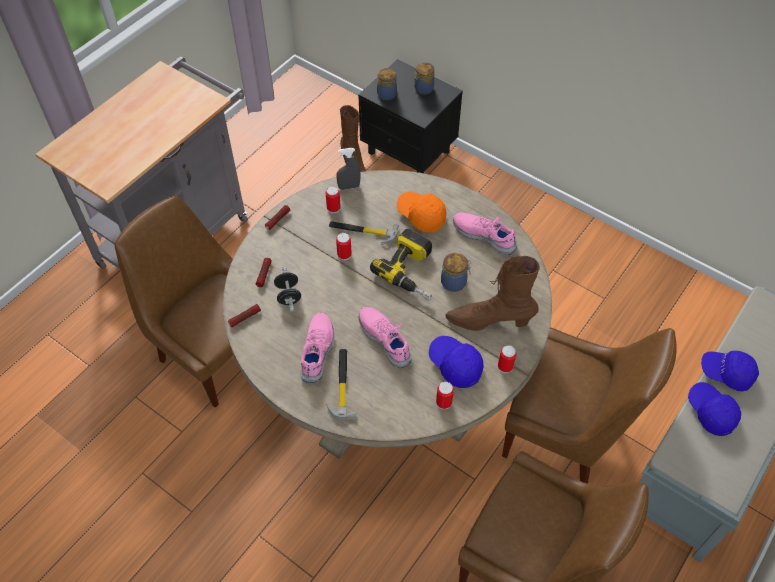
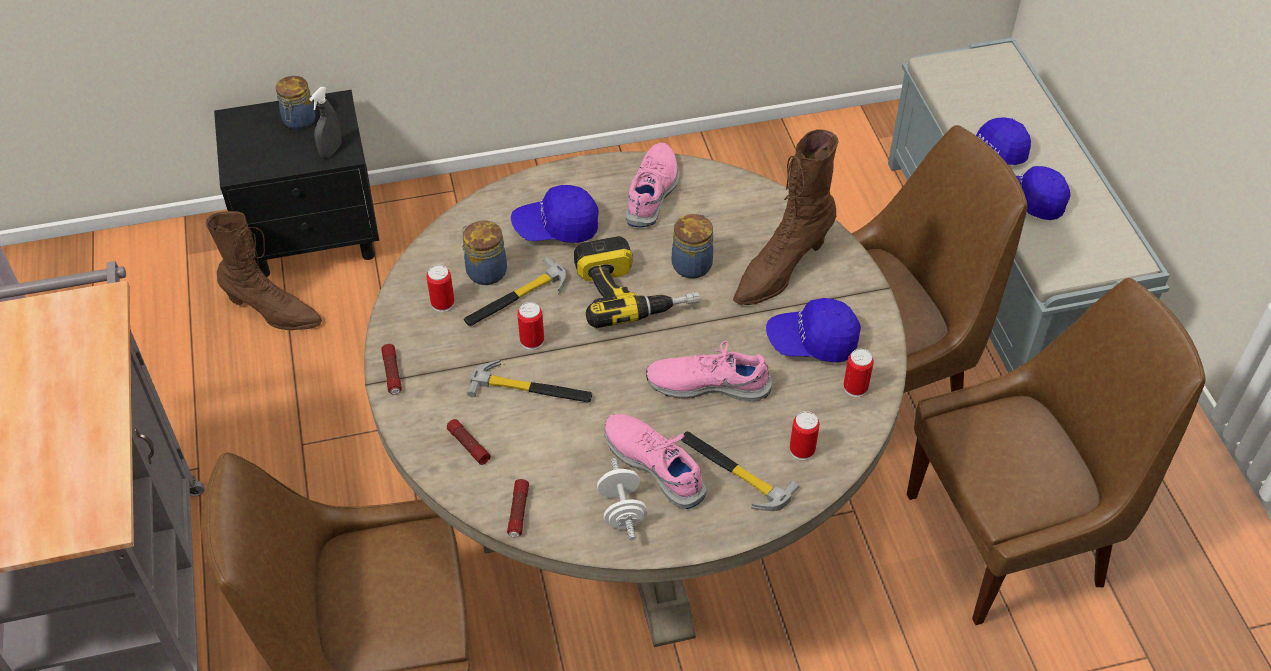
camera: 50 degrees left, 5 degrees down
black dumbbell [274,267,301,311] -> none
grey spray bottle [336,148,361,190] -> grey spray bottle moved to [309,87,342,158]
jar [377,68,397,100] -> jar moved to [461,220,507,285]
orange cap [397,192,447,233] -> blue cap [511,185,599,243]
pink shoe [453,212,518,255] -> pink shoe turned 120 degrees clockwise [625,143,679,227]
can [498,345,517,373] -> can moved to [790,411,820,460]
none -> hammer [467,360,592,403]
none -> white dumbbell [597,458,647,540]

